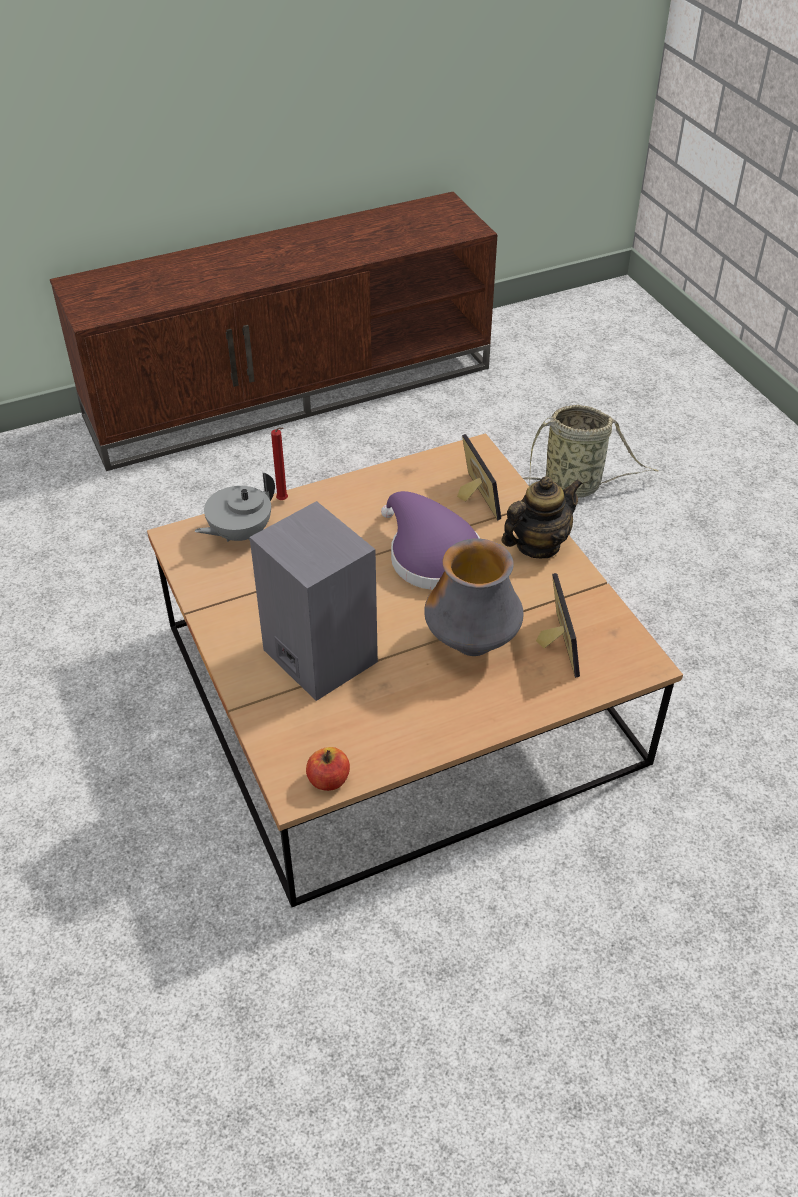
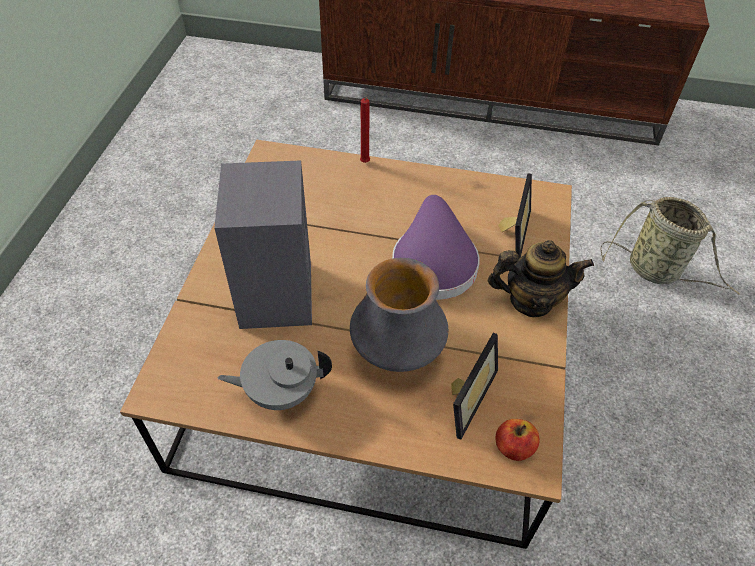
camera: 35 degrees right, 5 degrees up
grey teapot [195,472,275,542] -> grey teapot moved to [218,340,332,410]
apple [306,747,350,791] -> apple moved to [496,419,540,461]

